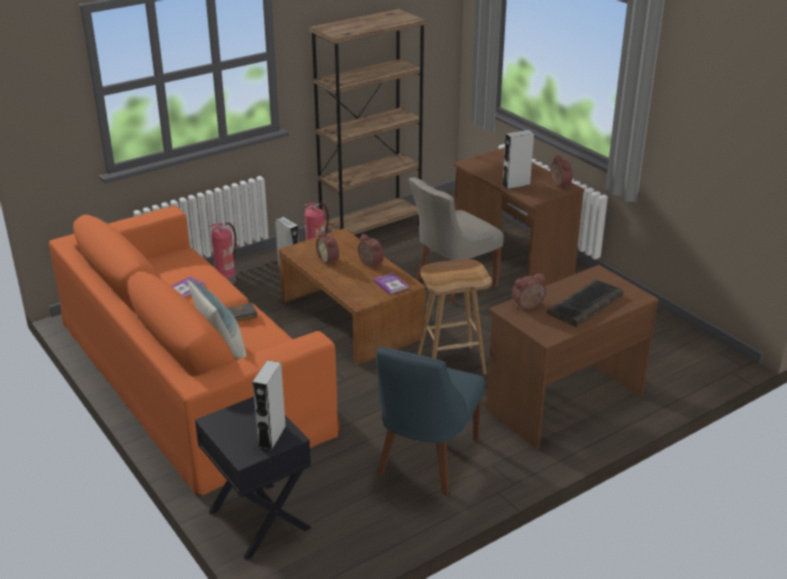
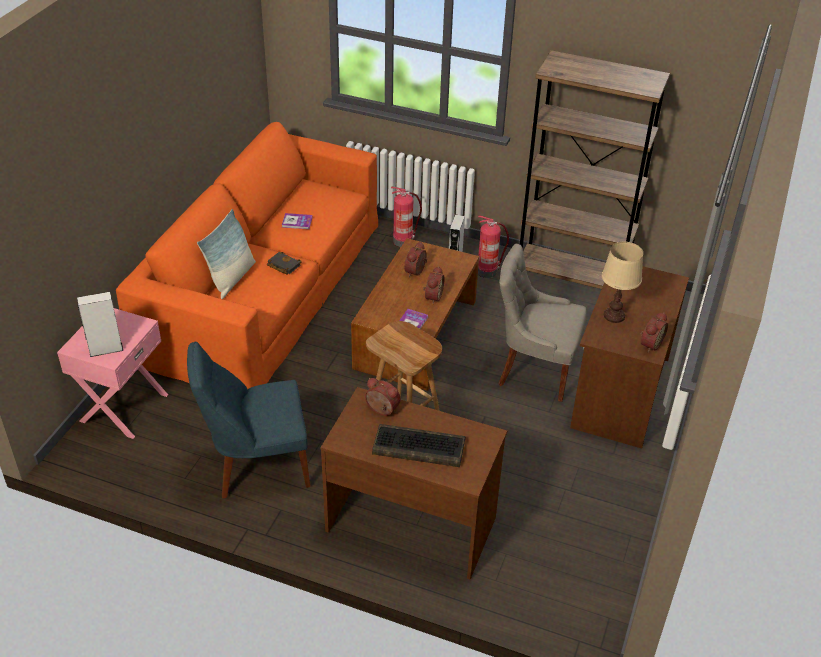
camera: 55 degrees right, 10 degrees up
black side table [195,397,311,560] -> pink side table [57,308,168,439]
grey speaker [502,130,534,189] -> beige table lamp [602,242,643,323]

